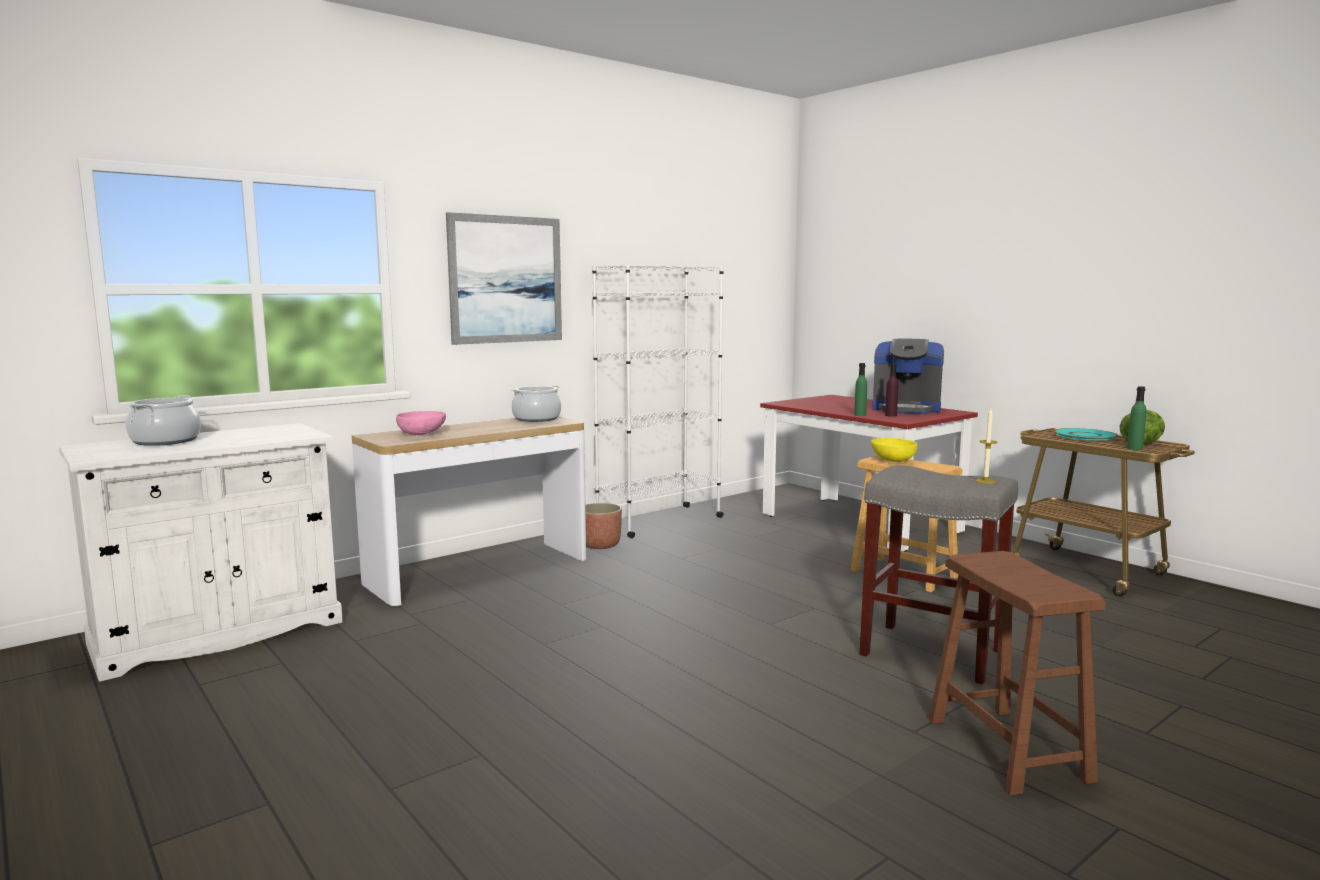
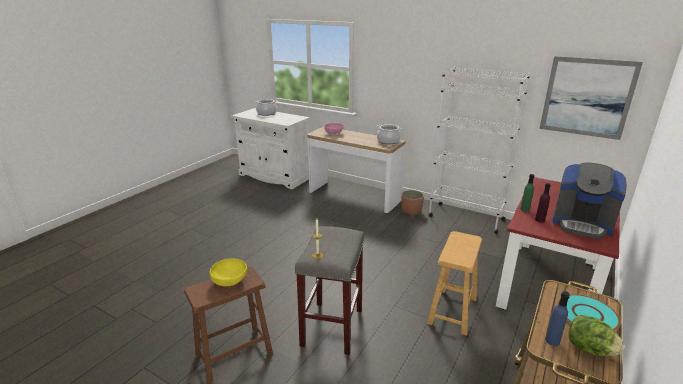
camera: 70 degrees right, 15 degrees up
picture [446,212,562,345] -> picture moved to [539,56,643,140]
yellow bowl [871,438,917,462] -> yellow bowl moved to [210,258,247,286]
coffee machine [872,339,944,414] -> coffee machine turned 60 degrees counterclockwise [552,163,627,239]
green bottle [1127,386,1147,450] -> blue bottle [545,291,570,346]

